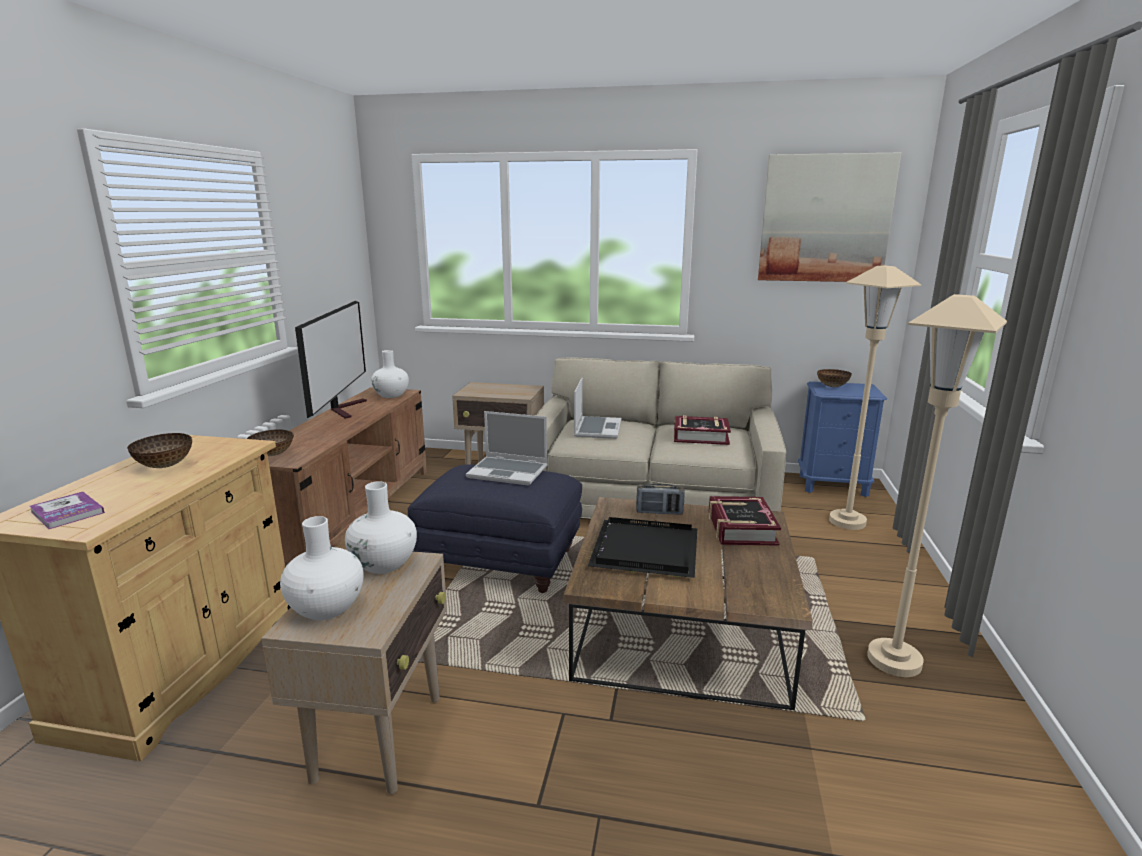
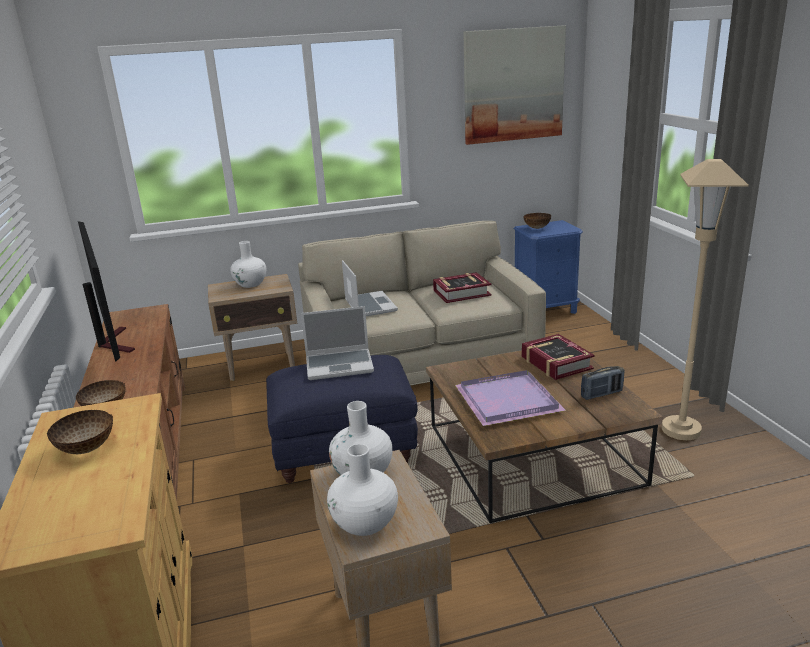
camera: 25 degrees left, 5 degrees up
book [30,492,105,529] -> none
white vase [371,350,409,398] -> white vase moved to [230,241,266,288]
black tray [588,517,697,578] -> purple tray [455,370,566,426]
radio [636,484,685,515] -> radio moved to [581,366,624,400]
beige floor lamp [829,266,921,530] -> none

